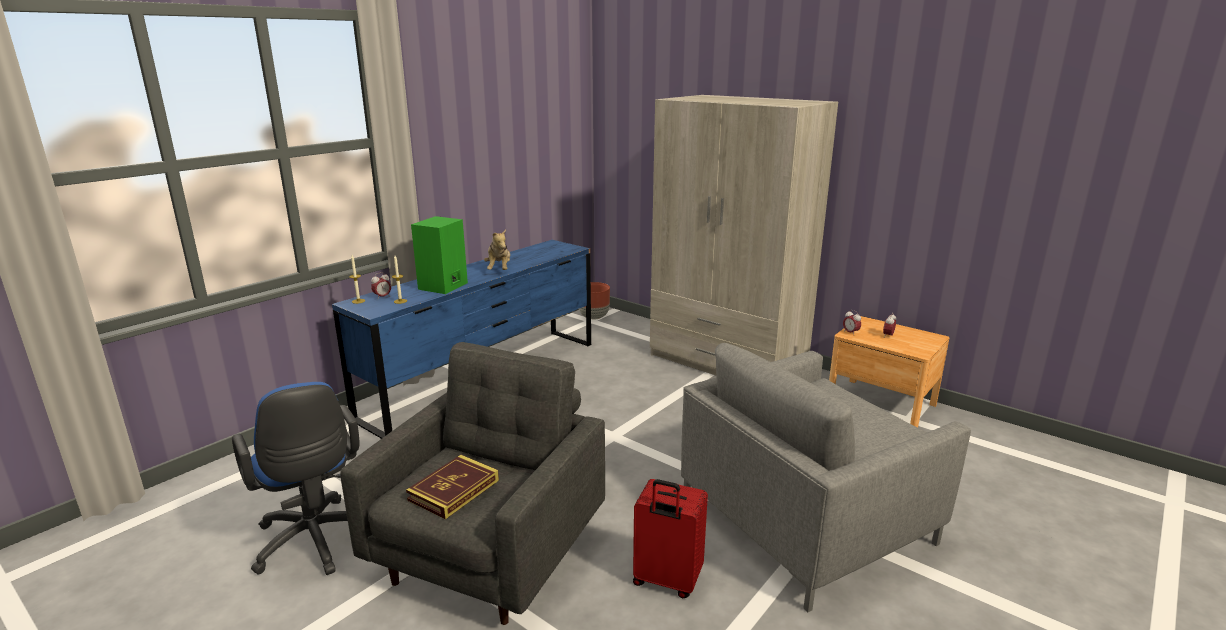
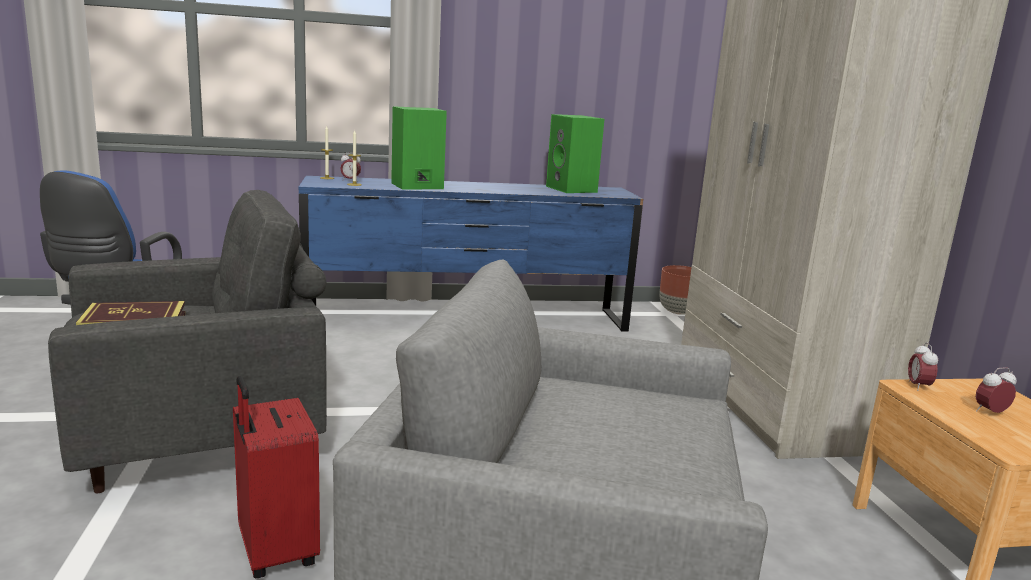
camera: 40 degrees right, 5 degrees down
plush toy [484,229,510,270] -> none
none -> green speaker [546,114,604,193]

